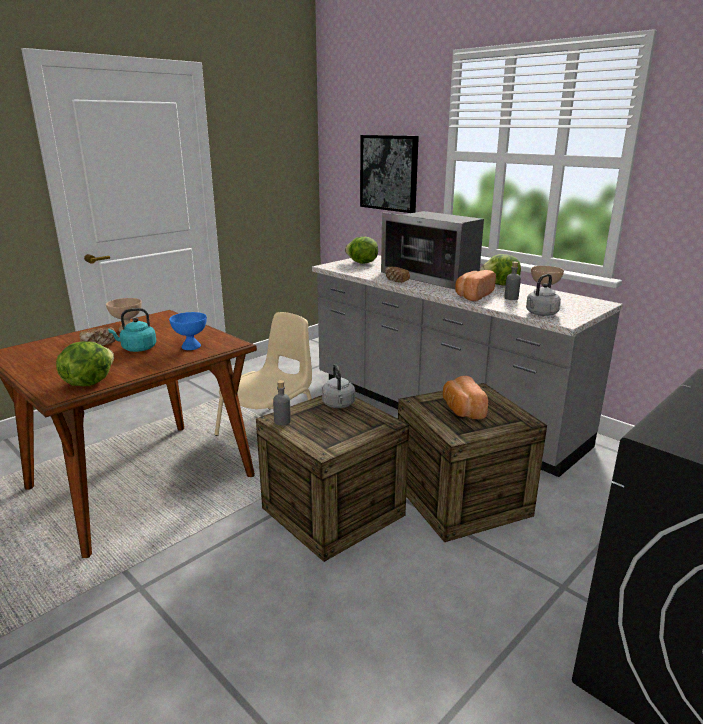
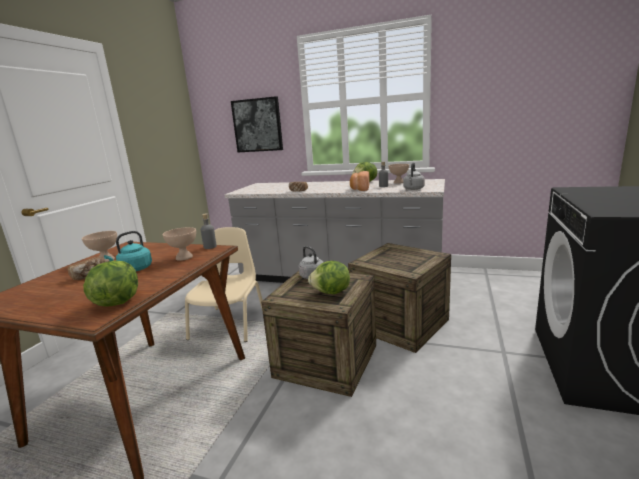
camera: 25 degrees left, 5 degrees down
blue bowl [169,312,207,350] -> beige bowl [162,227,196,261]
grey bottle [273,380,291,425] -> grey bottle moved to [201,214,217,249]
lettuce [345,237,378,264] -> lettuce moved to [308,261,350,294]
microwave [381,211,484,289] -> none
bread [443,376,488,419] -> none

